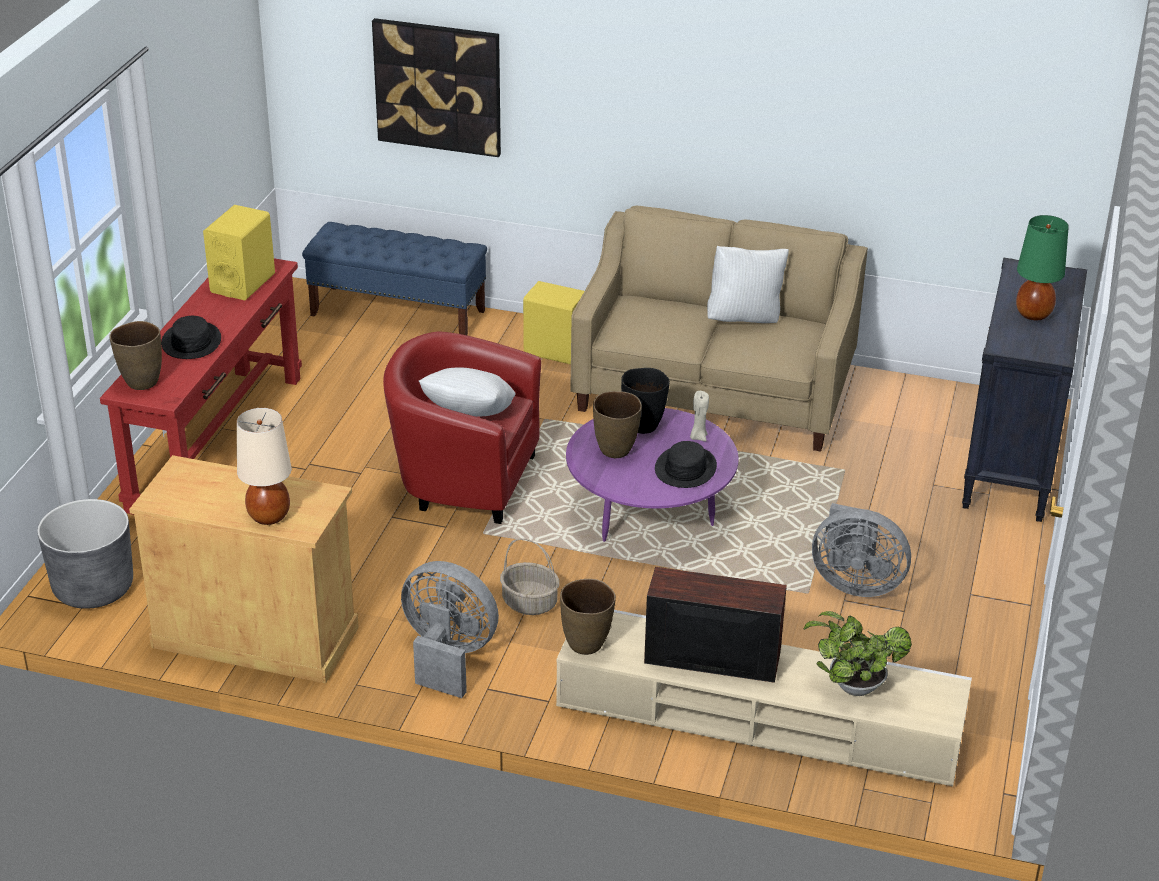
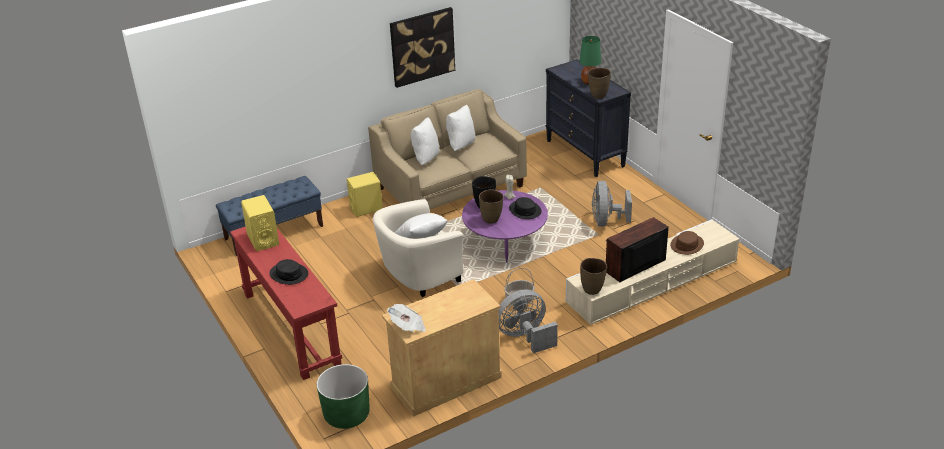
camera: 45 degrees left, 0 degrees up
grey planter [37,499,133,609] -> green planter [317,364,370,429]
brown vase [110,321,162,390] -> brown vase moved to [588,68,611,99]
beige table lamp [237,408,292,525] -> none
picture [372,18,501,157] -> picture moved to [390,7,455,88]
red armchair [383,331,541,524] -> beige armchair [373,199,463,297]
potted plant [804,611,912,696] -> brown hat [670,231,704,255]
grey fan [812,503,911,597] -> grey fan turned 120 degrees clockwise [592,181,632,227]
none -> newspaper [387,304,426,332]
none -> white pillow [411,117,439,165]

